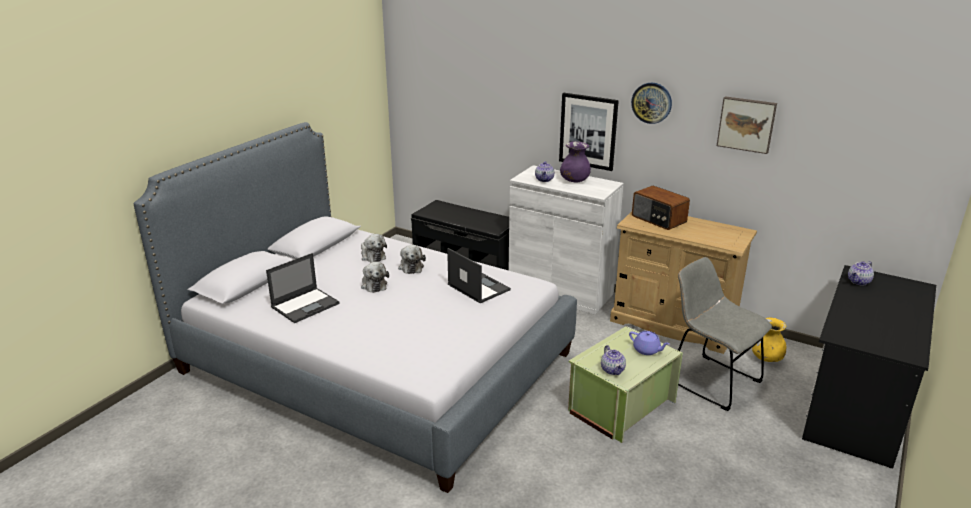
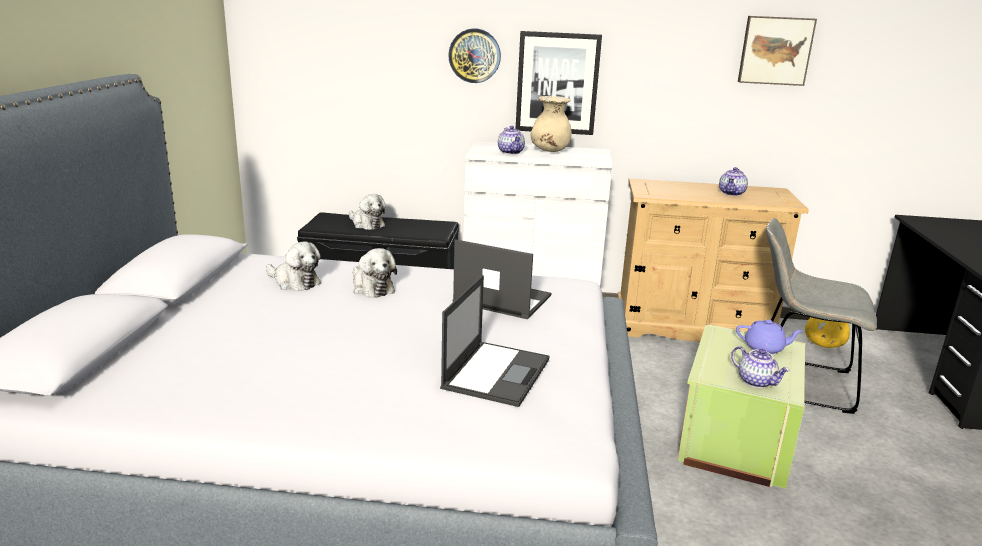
camera: 25 degrees left, 5 degrees down
laptop [266,253,340,323] -> laptop moved to [440,275,550,407]
plush toy [361,262,389,293] -> plush toy moved to [349,194,386,230]
purple vase [560,141,591,182] -> beige vase [530,96,572,152]
wall clock [631,83,672,124] -> wall clock moved to [448,28,501,83]
radio [632,186,690,230] -> none
teapot [848,261,874,285] -> teapot moved to [719,167,748,196]

